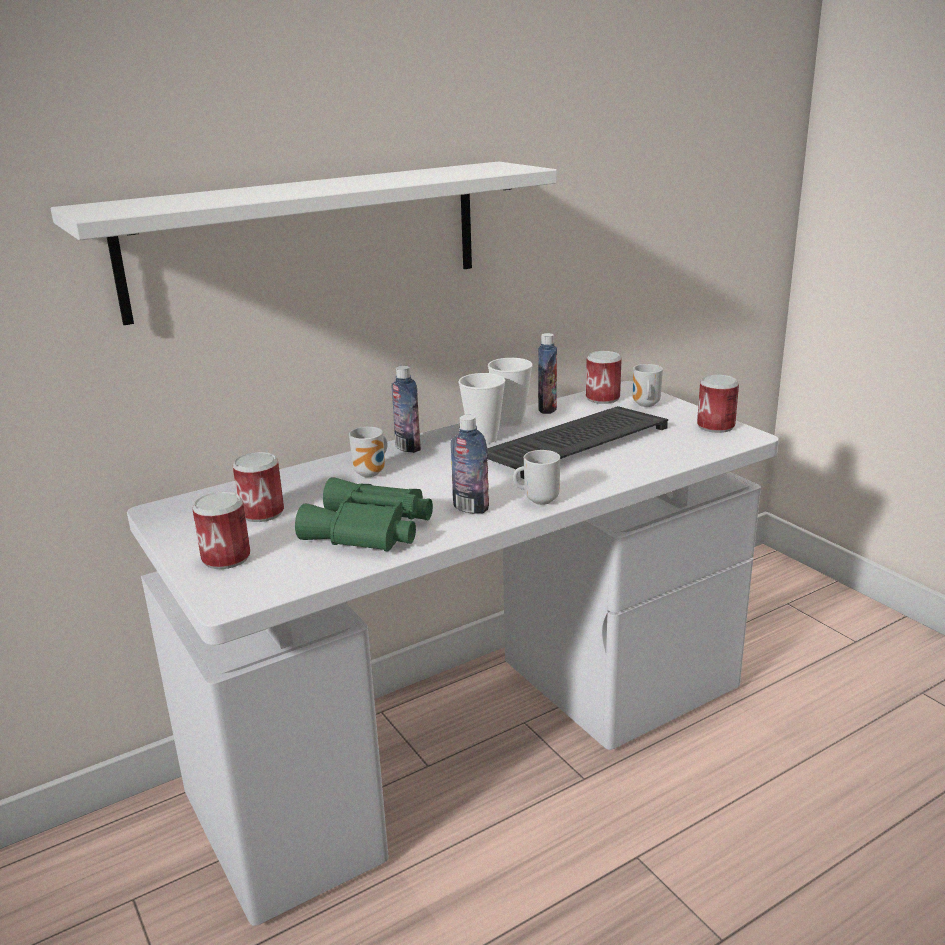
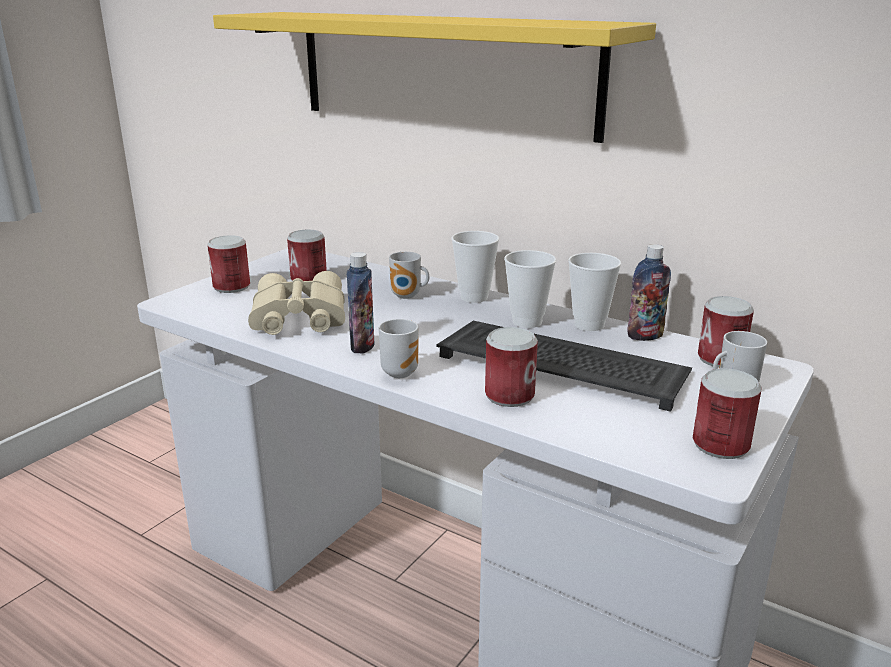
camera: 65 degrees right, 0 degrees up
white shelf [51,161,557,325] -> yellow shelf [213,12,656,143]
green binoculars [295,477,433,552] -> beige binoculars [248,271,345,335]
bottle [391,366,421,453] -> cup [452,231,499,303]
none -> can [485,327,538,407]

